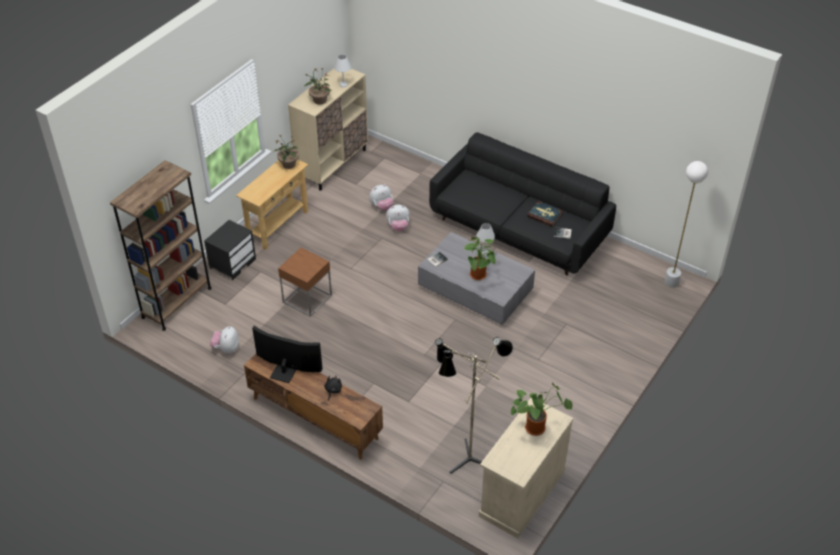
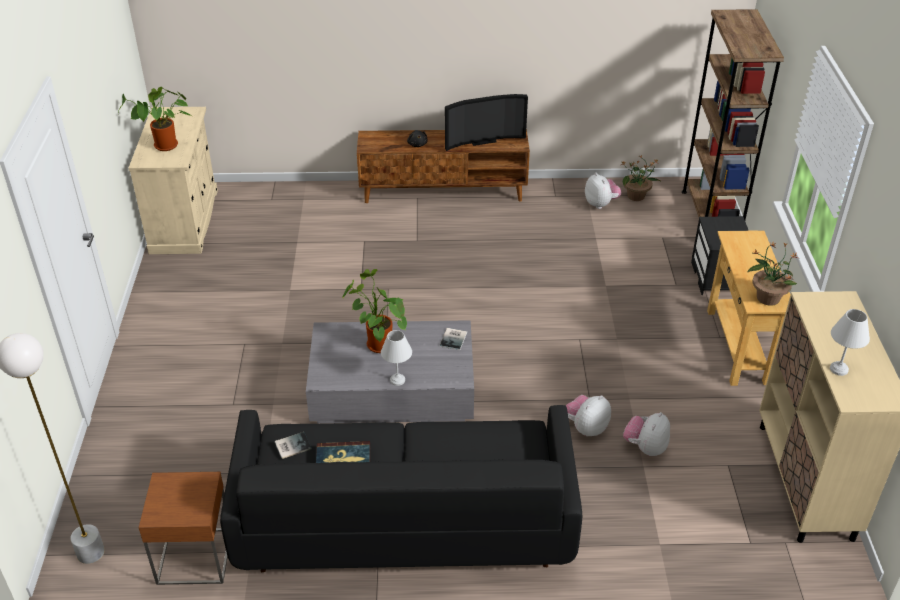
camera: 145 degrees right, 5 degrees down
brown side table [278,248,332,317] -> brown side table moved to [139,472,228,585]
potted plant [304,68,331,105] -> potted plant moved to [621,156,661,201]
floor lamp [435,337,513,474] -> none

